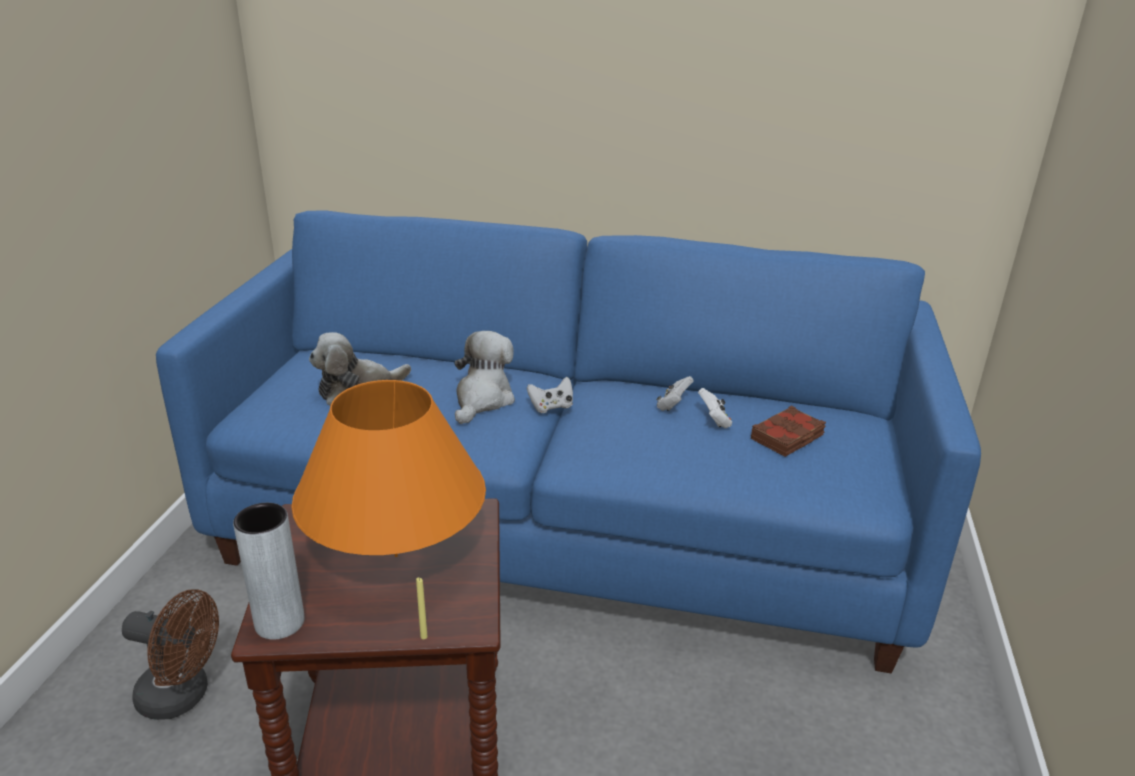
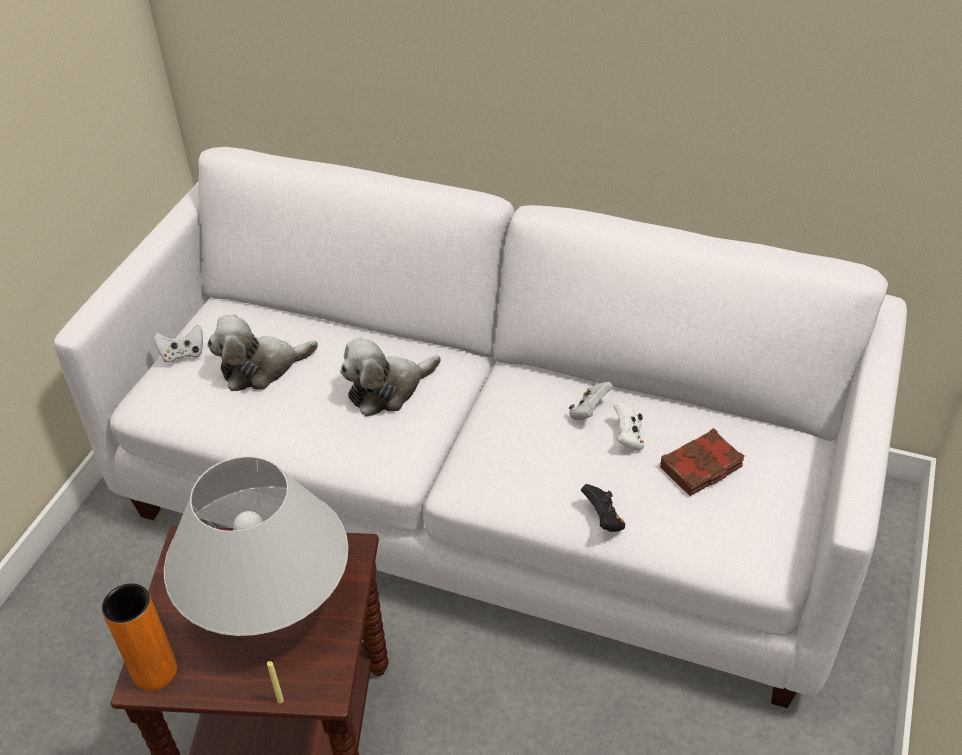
camera: 10 degrees right, 15 degrees up
brown fan [122,589,219,720] -> none
blue sofa [156,211,981,674] -> white sofa [54,147,907,708]
grey vase [233,503,305,639] -> orange vase [102,583,177,691]
orange table lamp [291,380,486,557] -> white table lamp [164,456,349,636]
plush toy [454,331,515,424] -> plush toy turned 150 degrees counterclockwise [340,338,441,416]
white game controller [527,377,573,413] -> white game controller moved to [154,325,203,363]
none -> black game controller [581,484,625,532]

